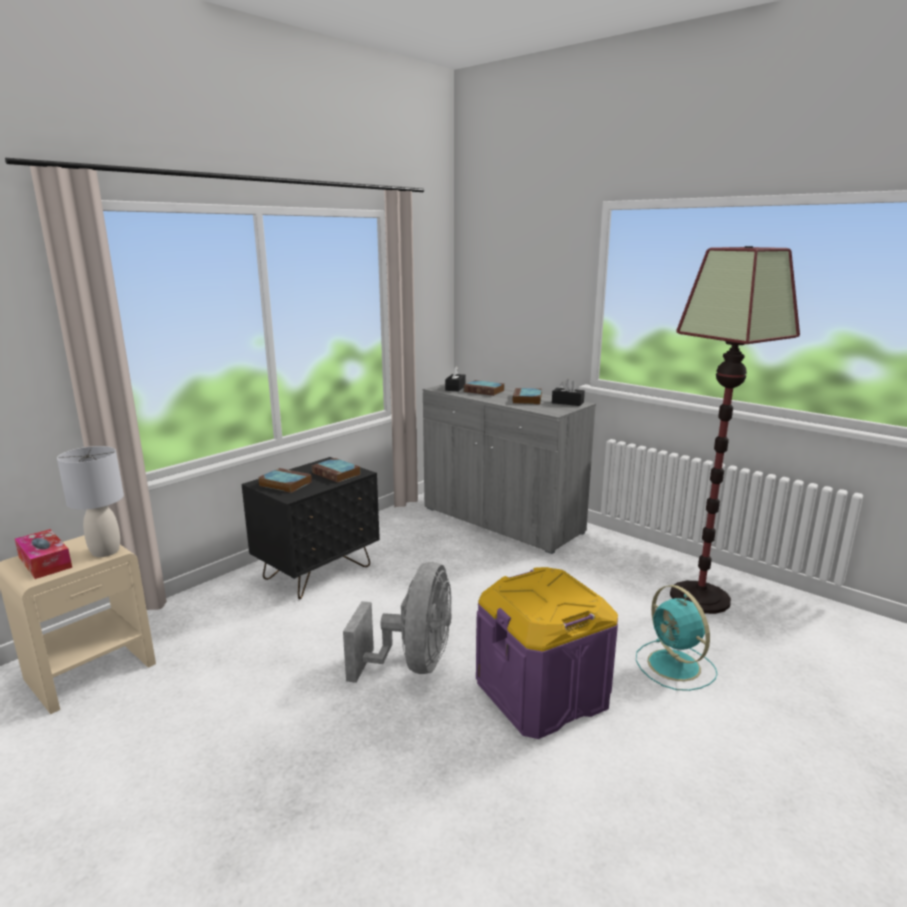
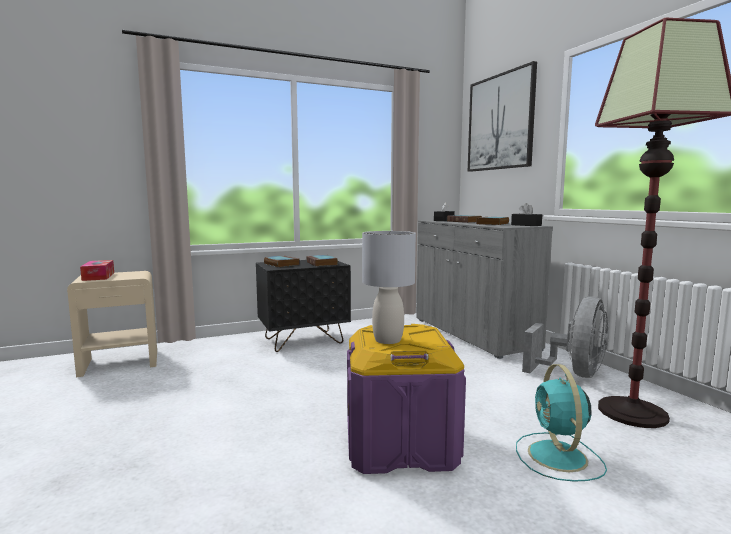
camera: 25 degrees right, 10 degrees down
grey table lamp [57,446,124,557] -> grey table lamp moved to [362,231,416,344]
grey fan [343,562,452,683] -> grey fan moved to [522,296,609,378]
none -> picture [468,61,537,172]

